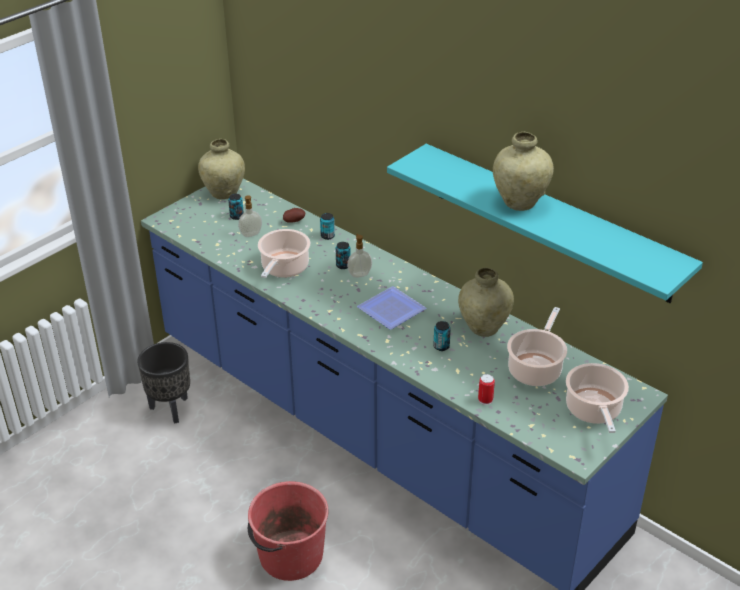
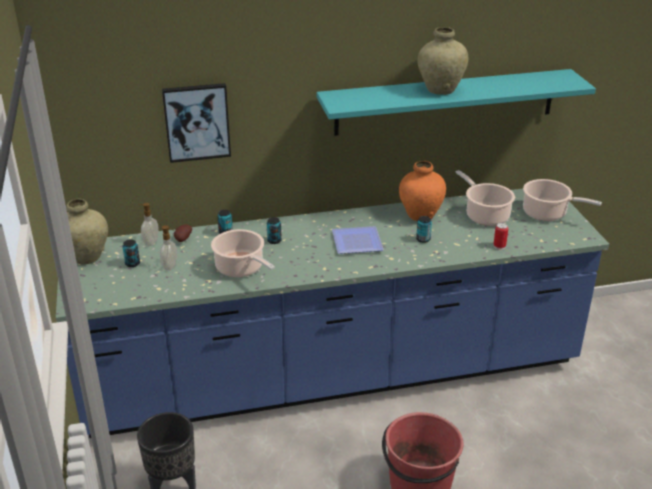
camera: 55 degrees left, 5 degrees down
soap dispenser [347,234,372,278] -> soap dispenser moved to [139,203,159,246]
beige vase [458,267,514,337] -> orange vase [399,161,446,221]
none -> picture [162,83,231,163]

